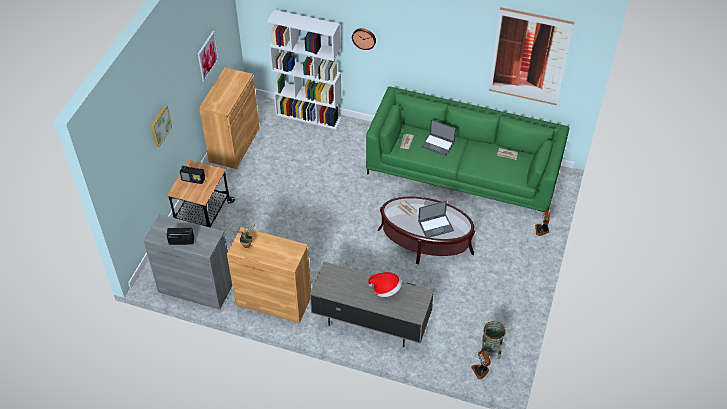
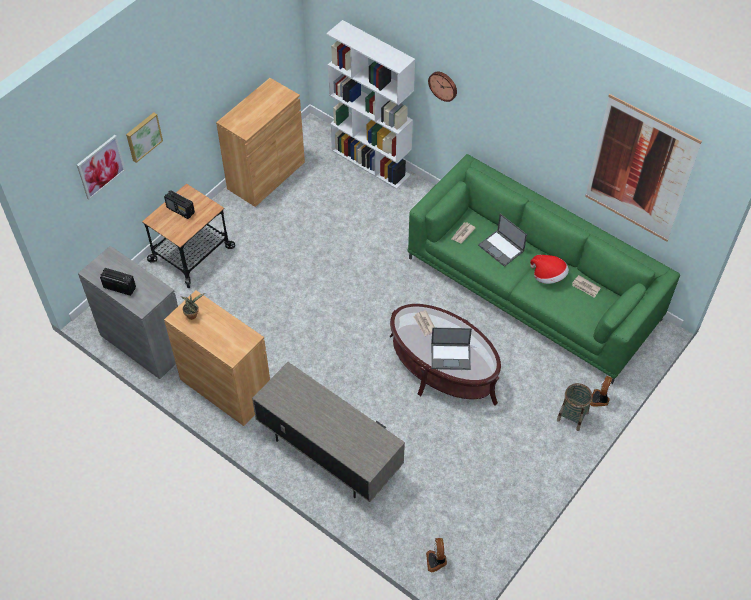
camera: 20 degrees right, 5 degrees up
picture [198,31,219,82] -> picture moved to [77,135,126,200]
hat [368,272,402,297] -> hat moved to [530,255,569,284]
basket [481,321,506,359] -> basket moved to [557,383,592,431]

